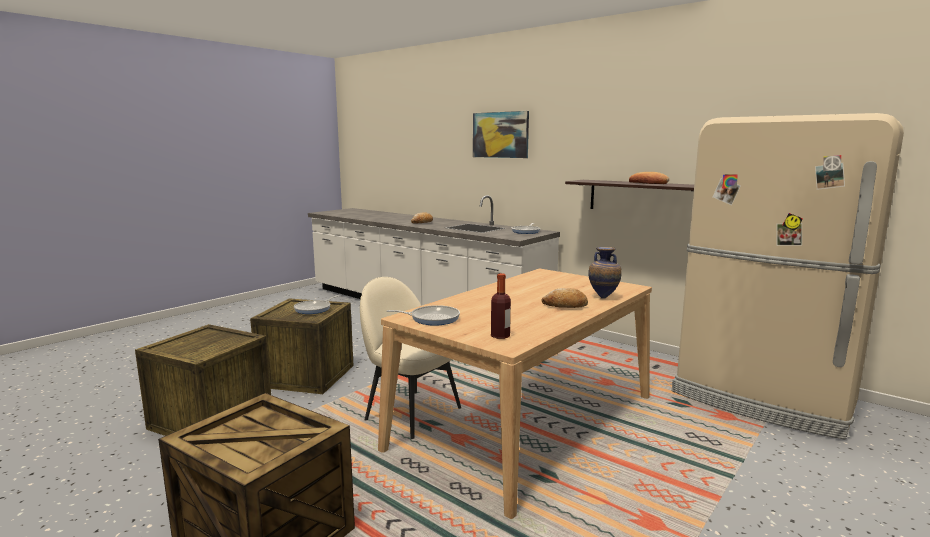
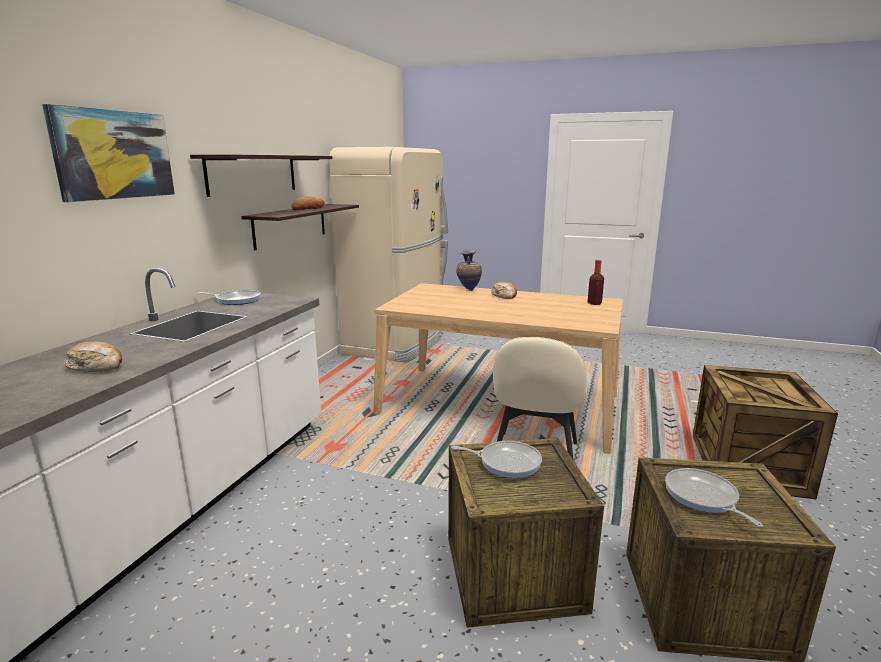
camera: 110 degrees left, 5 degrees up
frying pan [387,305,460,326] -> frying pan moved to [665,468,763,527]
none -> shelf [190,154,333,197]

